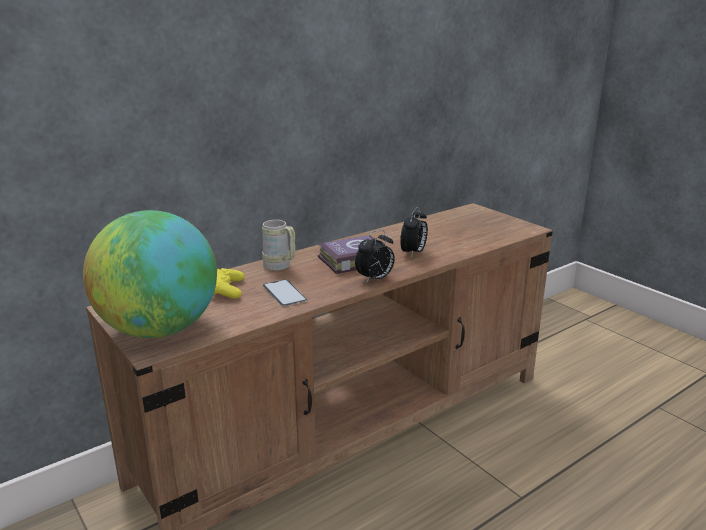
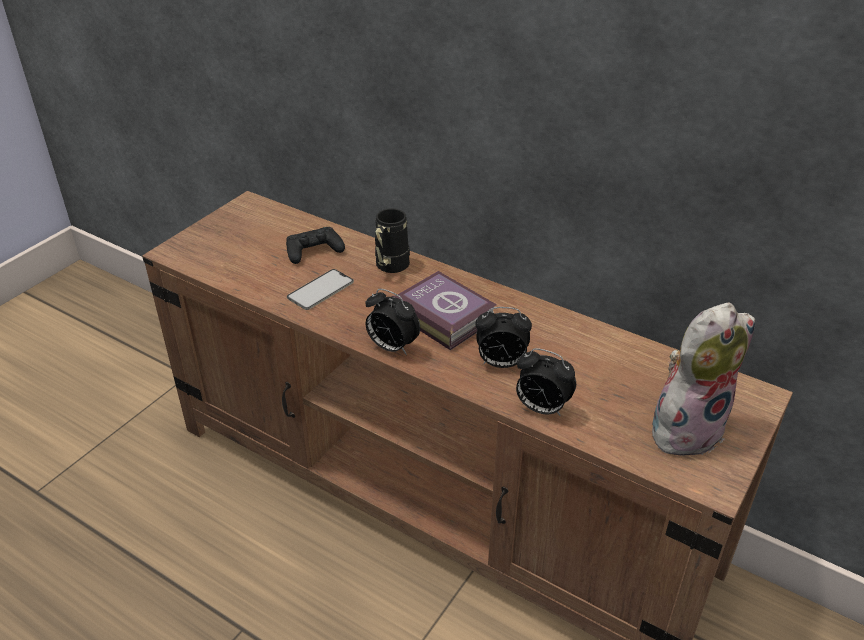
camera: 70 degrees right, 15 degrees up
globe [83,210,217,338] -> none
yellow game controller [214,268,245,299] -> black game controller [286,227,345,264]
beige mug [262,220,295,271] -> black mug [375,208,410,273]
none -> alarm clock [516,348,576,416]
none -> plush toy [652,302,755,461]

